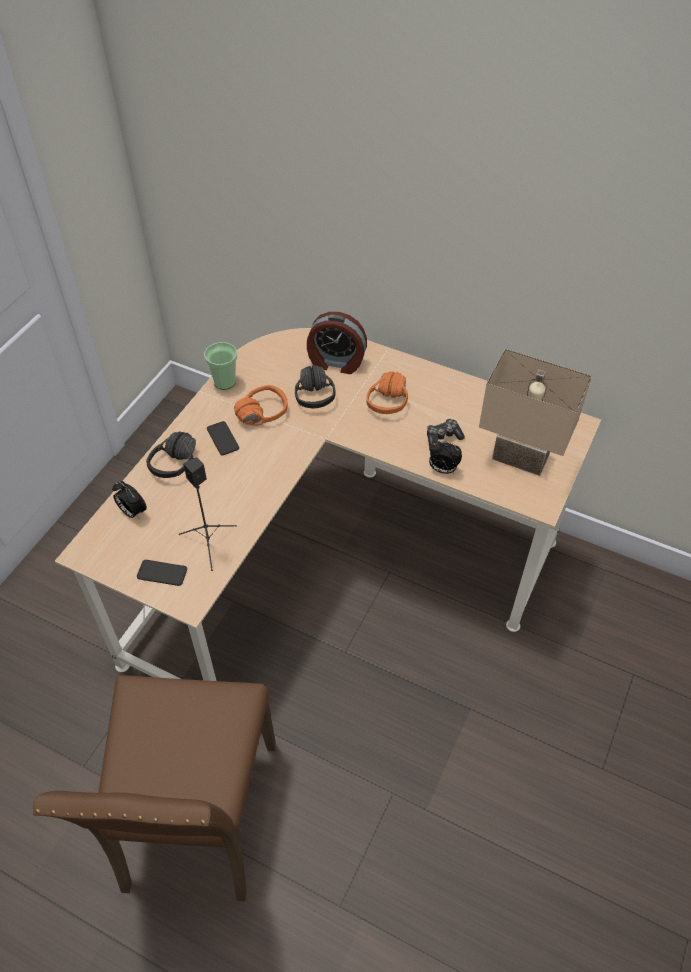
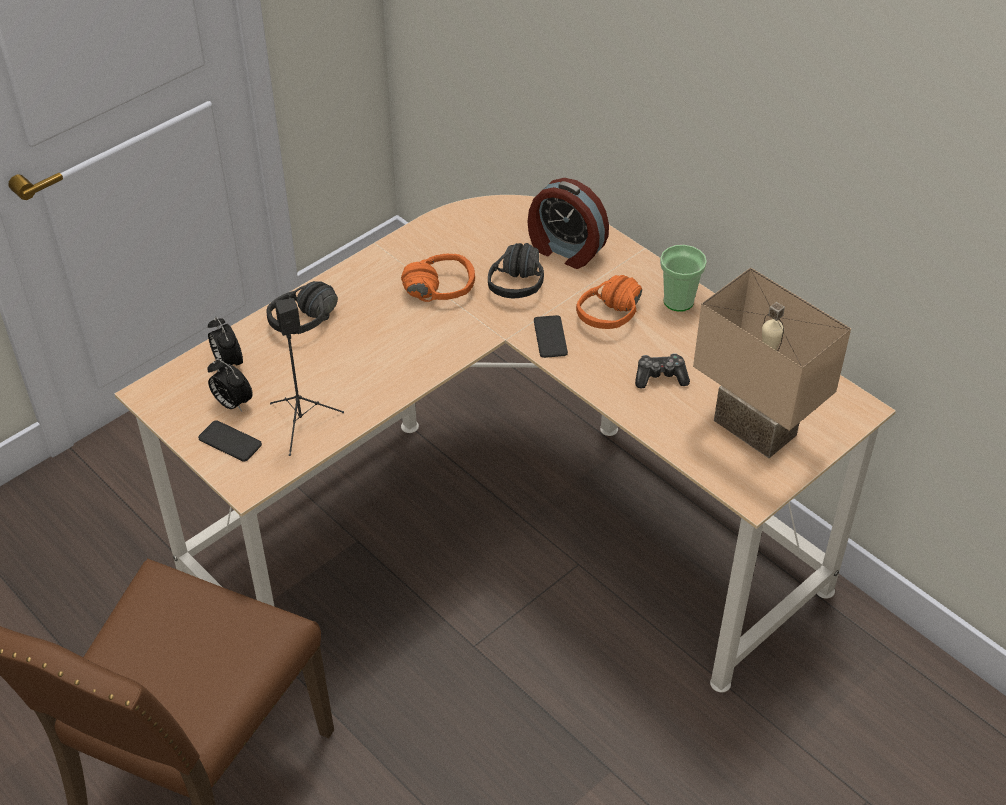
camera: 20 degrees right, 5 degrees down
cup [204,342,237,390] -> cup moved to [660,245,707,312]
phone [207,421,239,455] -> phone moved to [534,315,568,358]
alarm clock [429,440,462,474] -> alarm clock moved to [207,359,253,412]

